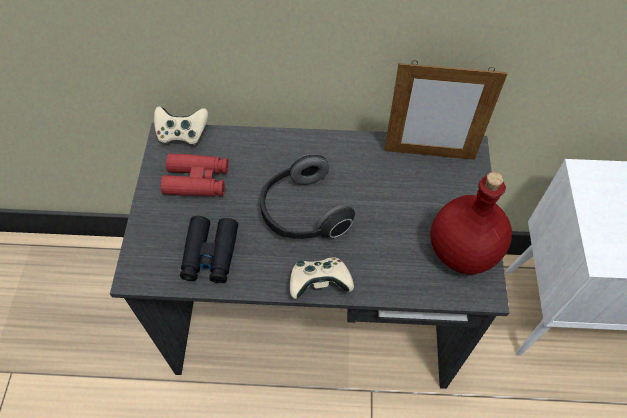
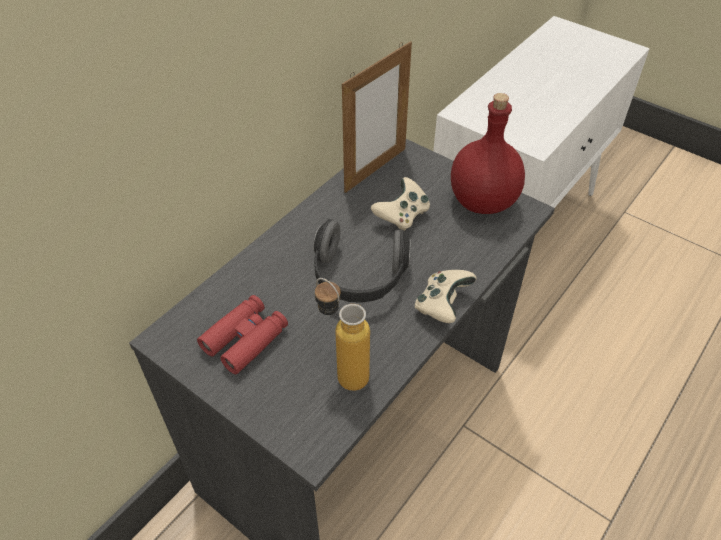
camera: 55 degrees left, 10 degrees down
beige game controller [154,106,208,145] -> beige game controller moved to [371,177,430,231]
black binoculars [180,216,238,283] -> bottle [315,278,370,391]

